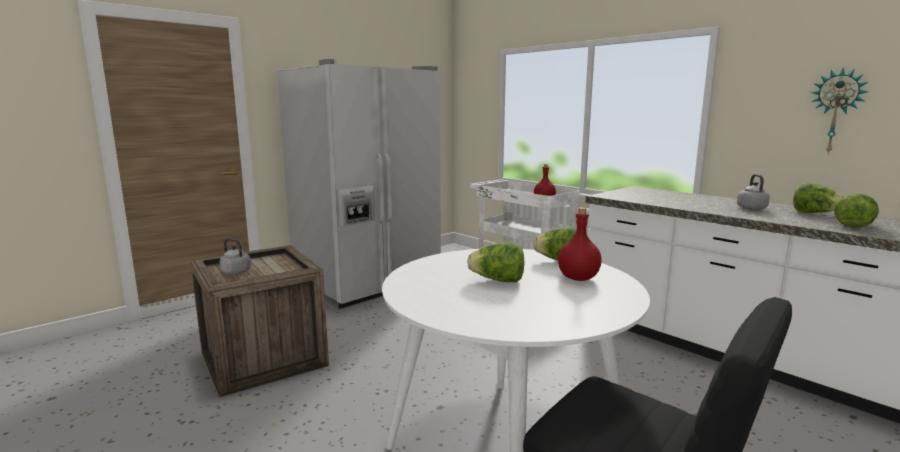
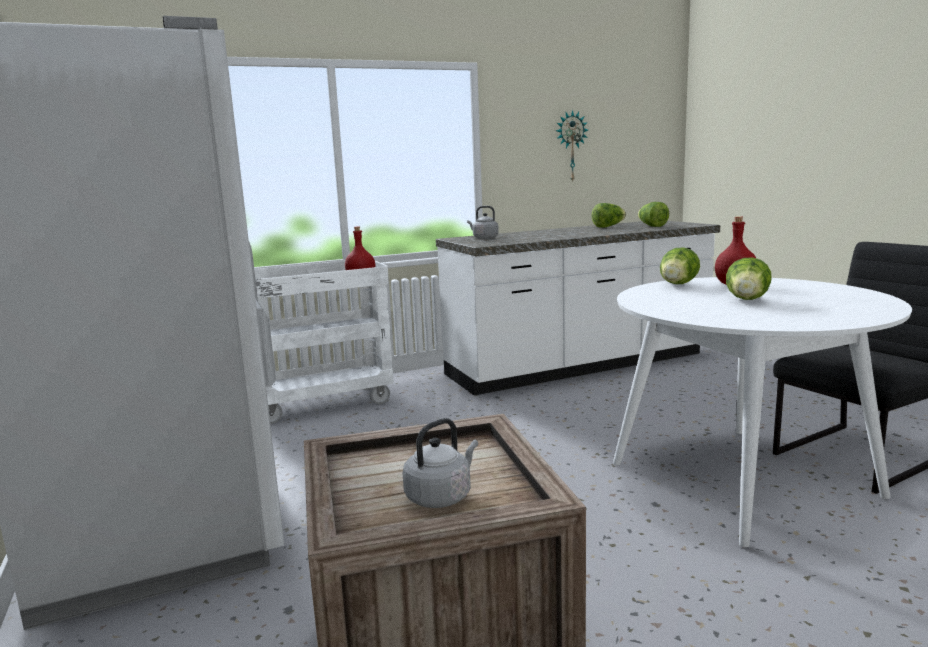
camera: 70 degrees left, 0 degrees up
grey kettle [737,174,770,210] -> grey kettle moved to [467,206,499,239]

